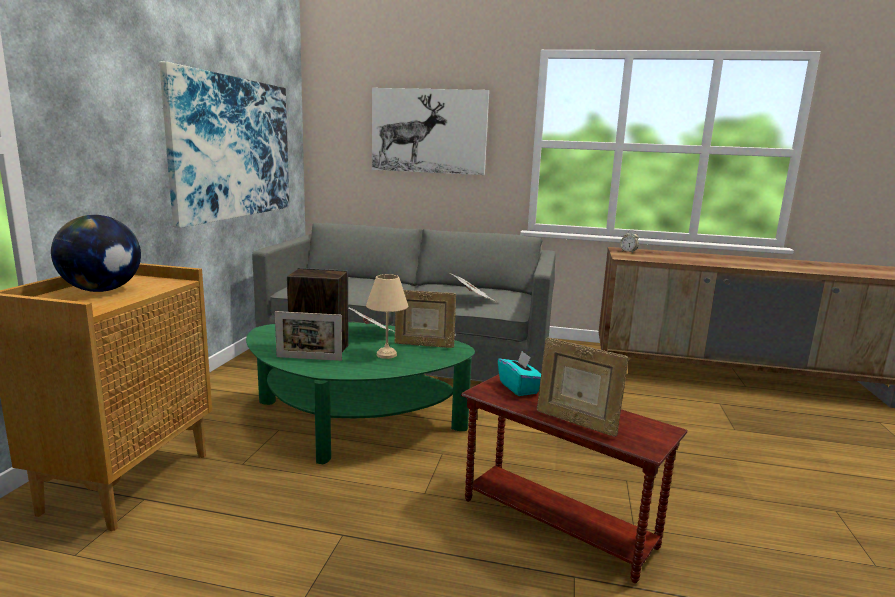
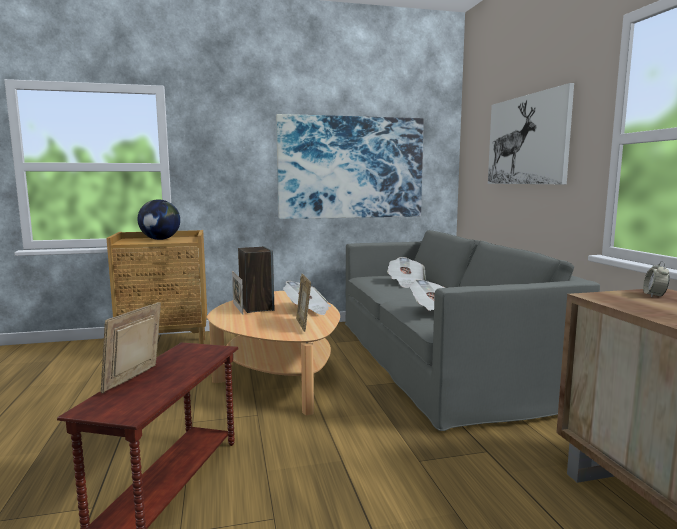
camera: 65 degrees right, 5 degrees down
green coffee table [246,322,475,464] -> beige coffee table [207,291,340,416]
beige table lamp [366,274,408,359] -> none
turquoise tissue box [498,351,541,396] -> none
none -> newspaper [387,257,426,288]

